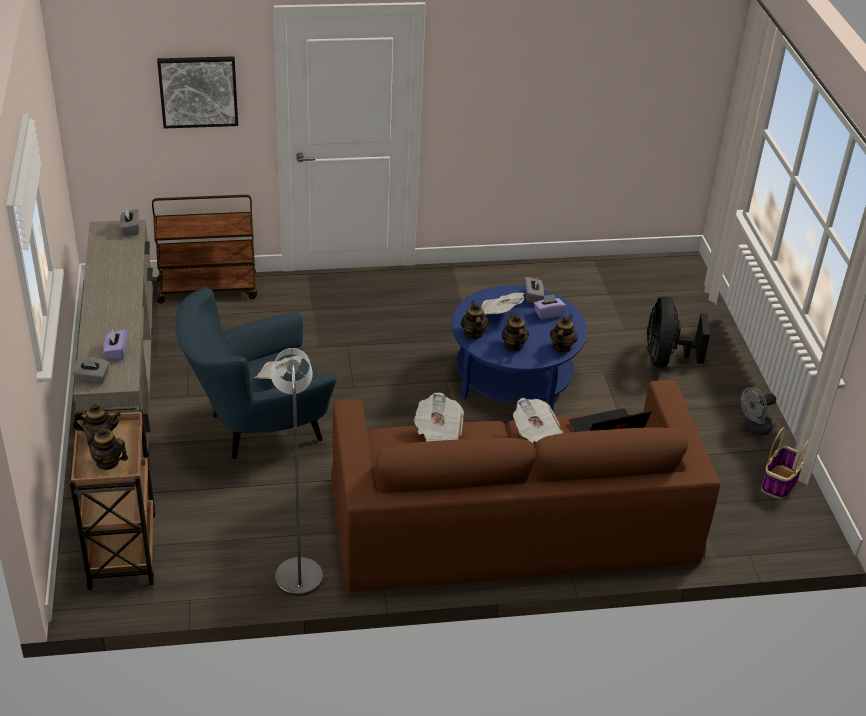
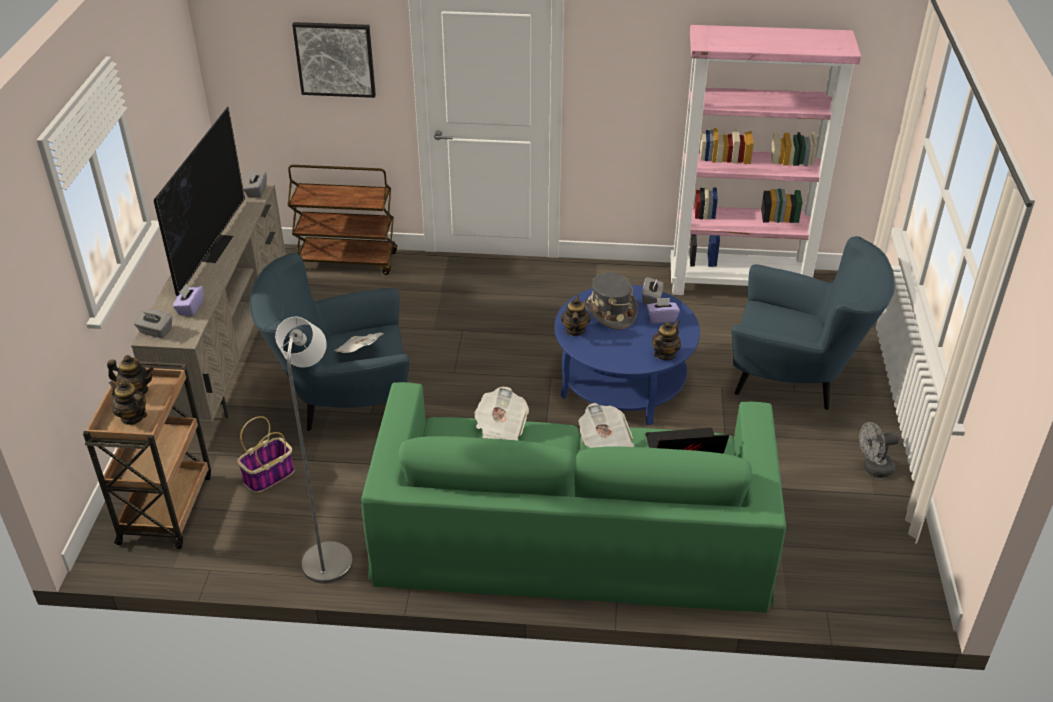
camera: 15 degrees right, 0 degrees up
brown sofa [331,380,720,592] -> green sofa [361,382,786,613]
newspaper [482,293,524,315] -> grey hat [584,272,638,330]
teapot [502,312,529,351] -> none
black fan [647,296,710,368] -> blue armchair [732,236,895,410]
basket [761,427,810,499] -> basket moved to [237,416,295,493]
none -> television [154,107,245,296]
none -> pink bookcase [671,25,861,295]

